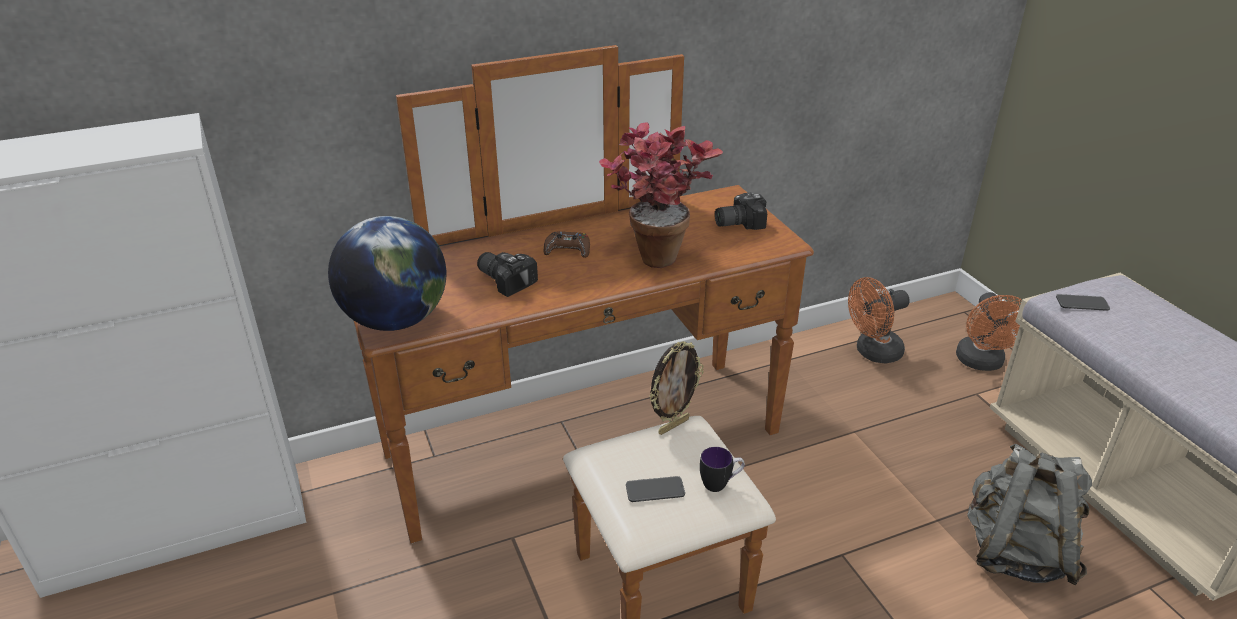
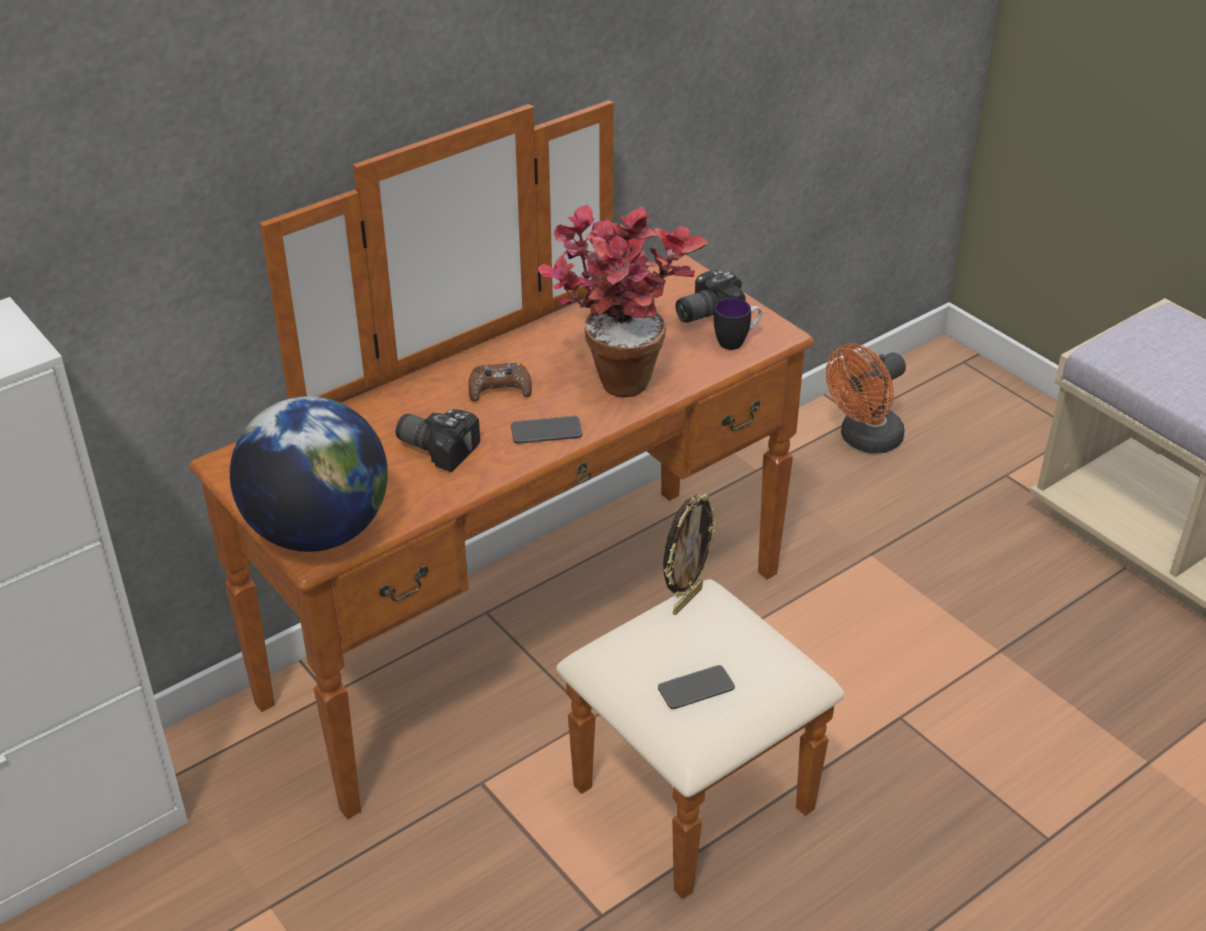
camera: 15 degrees left, 5 degrees up
mug [700,447,745,492] -> mug moved to [714,298,762,350]
orange fan [956,292,1022,371] -> none
grey backpack [967,444,1092,585] -> none
phone [1056,294,1110,311] -> phone moved to [511,416,583,444]

